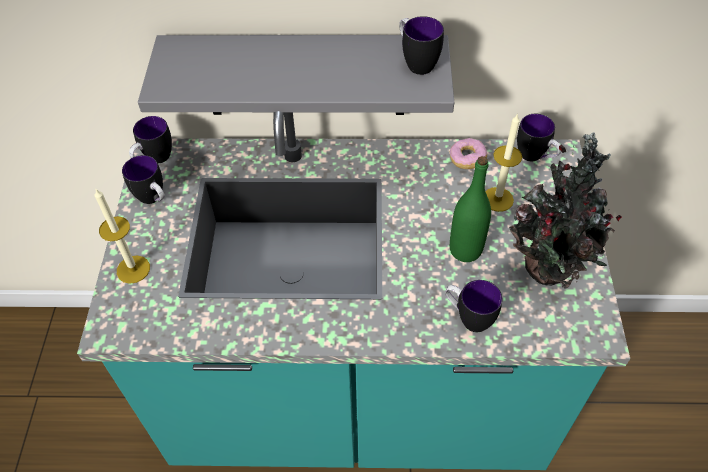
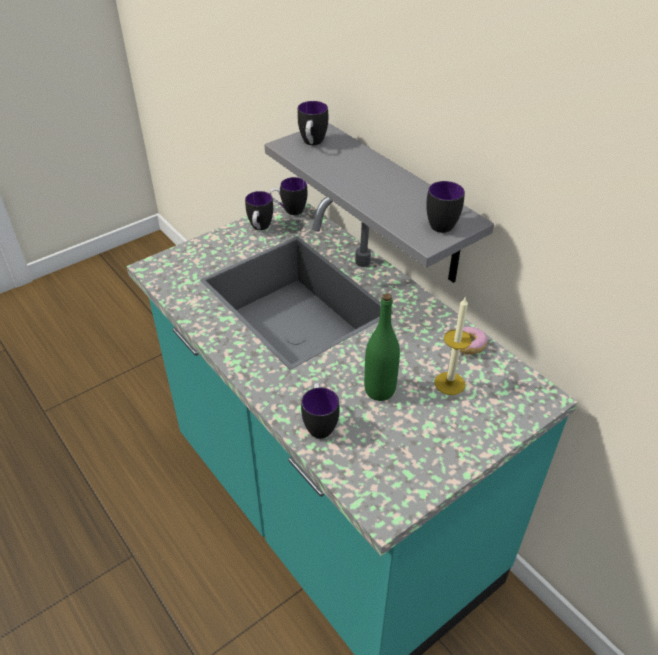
camera: 50 degrees right, 10 degrees down
candle [95,188,150,284] -> none
potted plant [509,132,622,289] -> none
mug [517,114,561,161] -> mug moved to [297,101,328,145]

